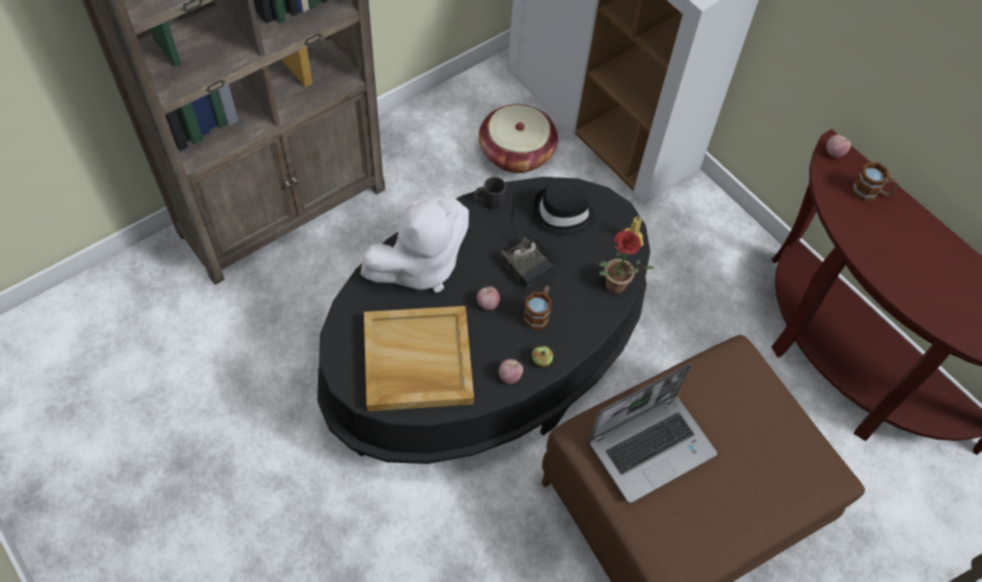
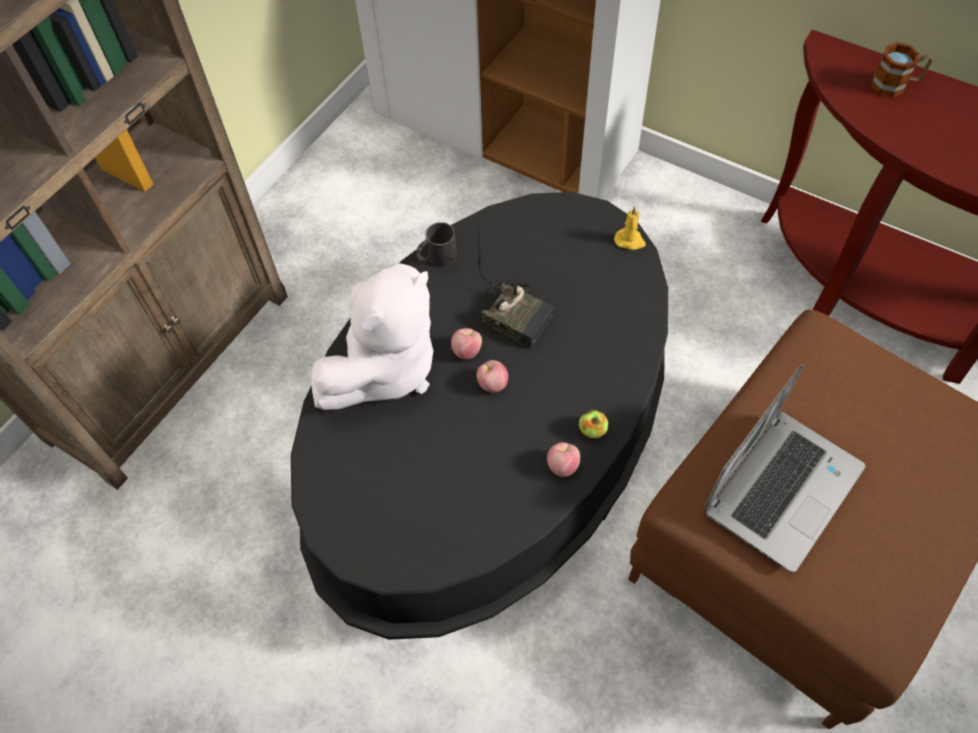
camera: 15 degrees left, 0 degrees up
beige tray [364,306,474,411] -> none
basket [479,104,558,173] -> none
mug [523,285,552,330] -> none
black hat [534,180,596,235] -> none
potted plant [599,231,654,294] -> none
apple [826,135,851,158] -> apple moved to [451,328,482,359]

